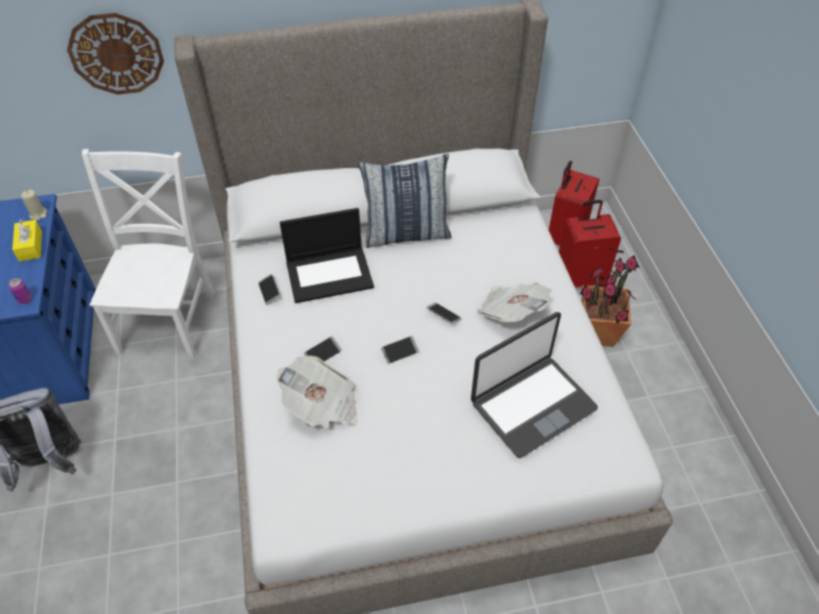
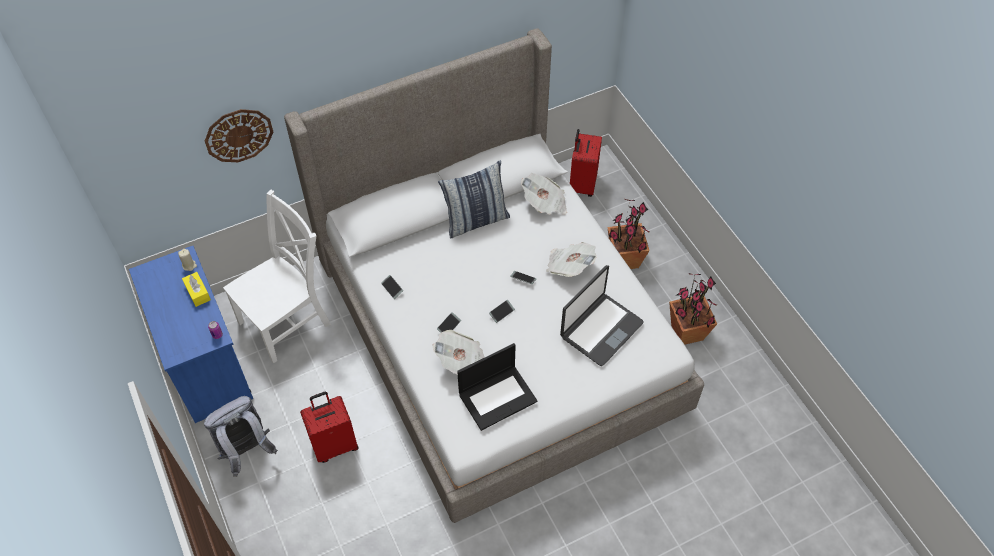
camera: 15 degrees left, 5 degrees up
white chair [82,149,215,358] -> white chair turned 60 degrees clockwise [223,190,331,363]
laptop [280,208,374,303] -> laptop moved to [457,343,537,431]
red suitcase [559,200,621,288] -> red suitcase moved to [300,391,359,463]
none -> newspaper [521,173,567,215]
none -> potted plant [669,273,717,345]

